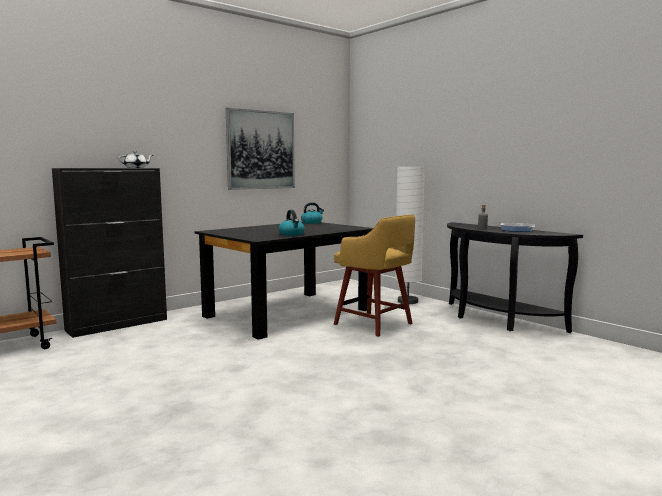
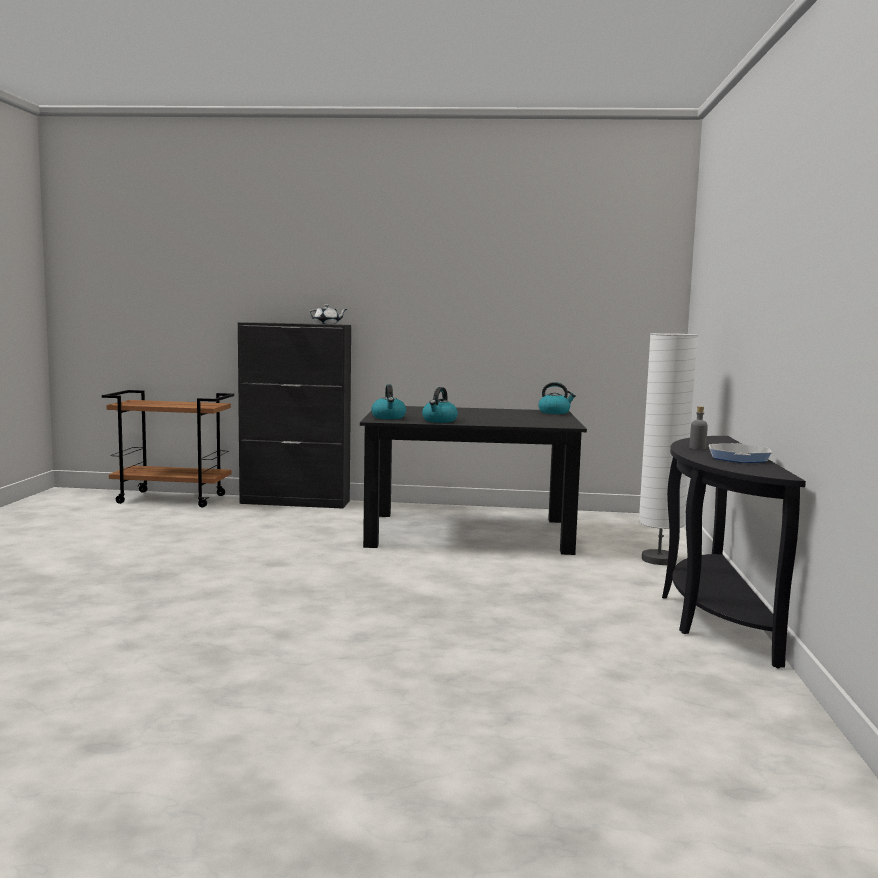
camera: 45 degrees right, 0 degrees up
picture [226,108,295,190] -> none
yellow stool [334,215,415,337] -> none
none -> kettle [371,384,406,419]

